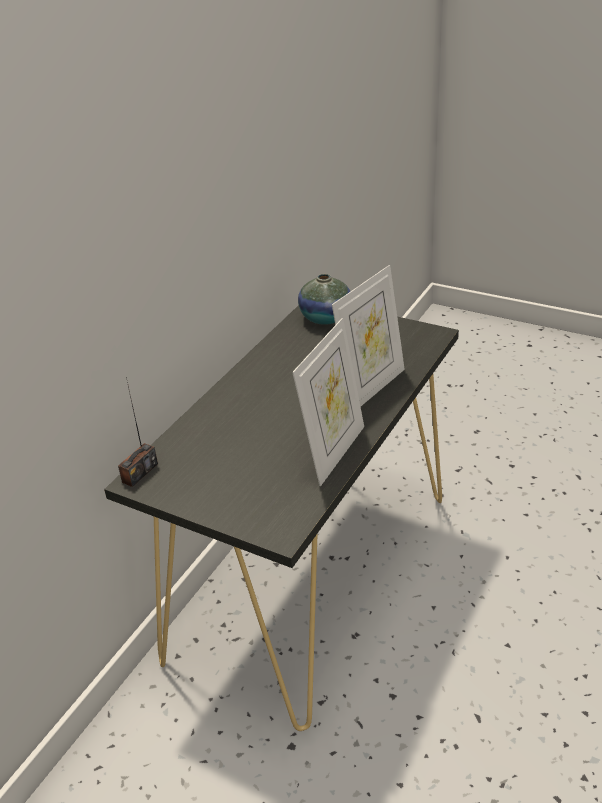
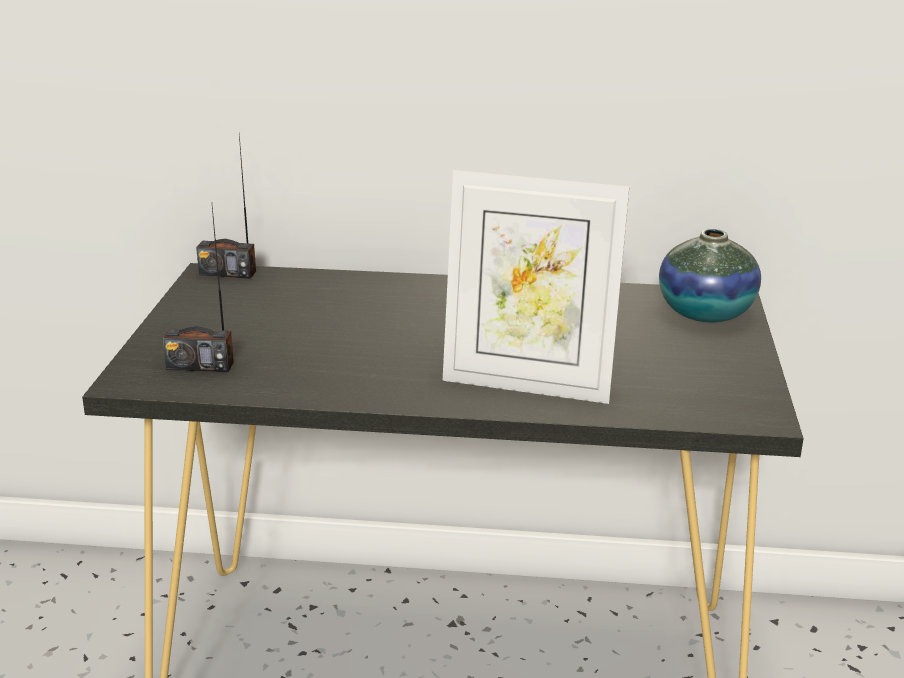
camera: 65 degrees right, 10 degrees down
picture frame [292,318,364,486] -> none
none -> radio [163,207,234,372]

